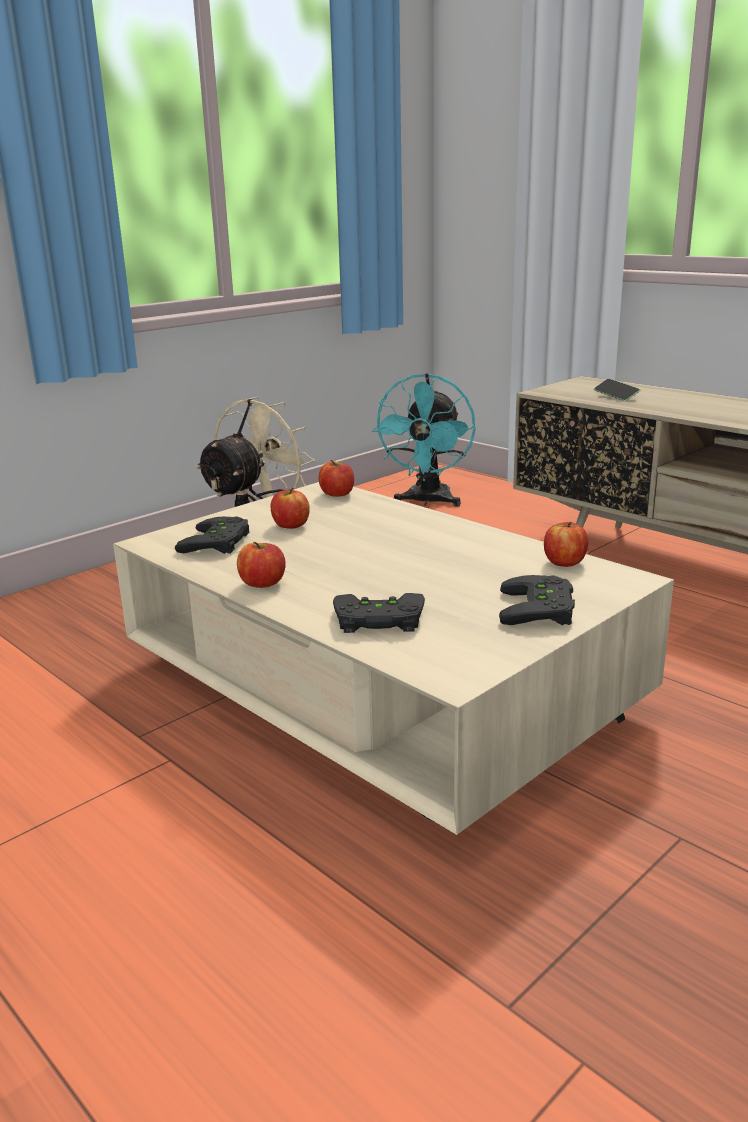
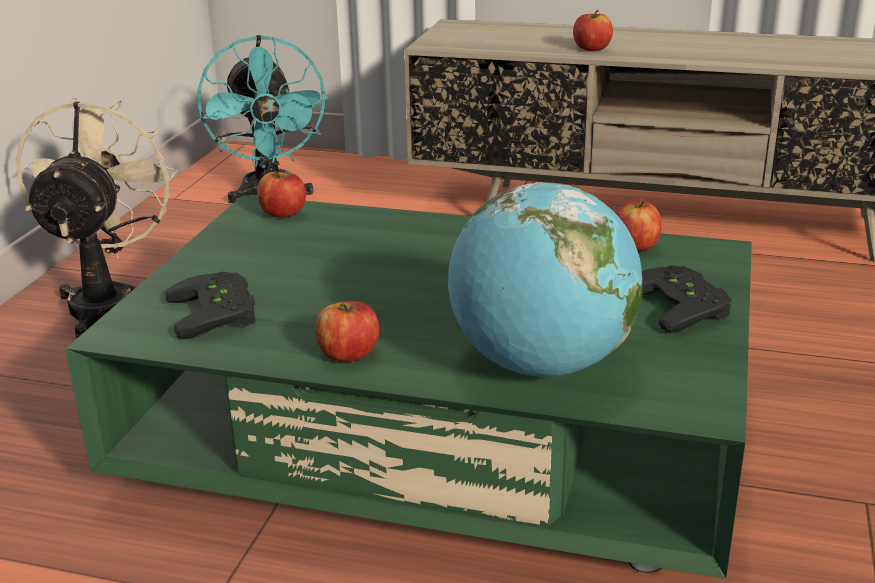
camera: 30 degrees left, 5 degrees up
beige coffee table [113,482,674,835] -> green coffee table [65,195,752,579]
apple [271,487,310,529] -> apple moved to [573,10,613,51]
black game controller [333,593,425,633] -> globe [448,182,642,377]
phone [594,378,640,401] -> none

